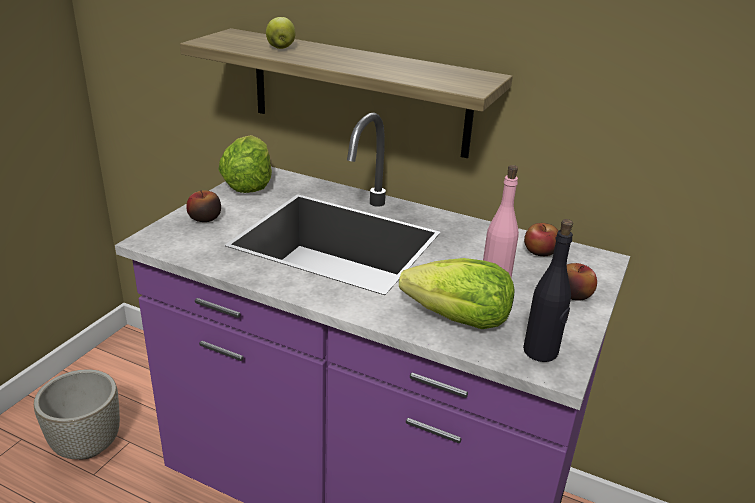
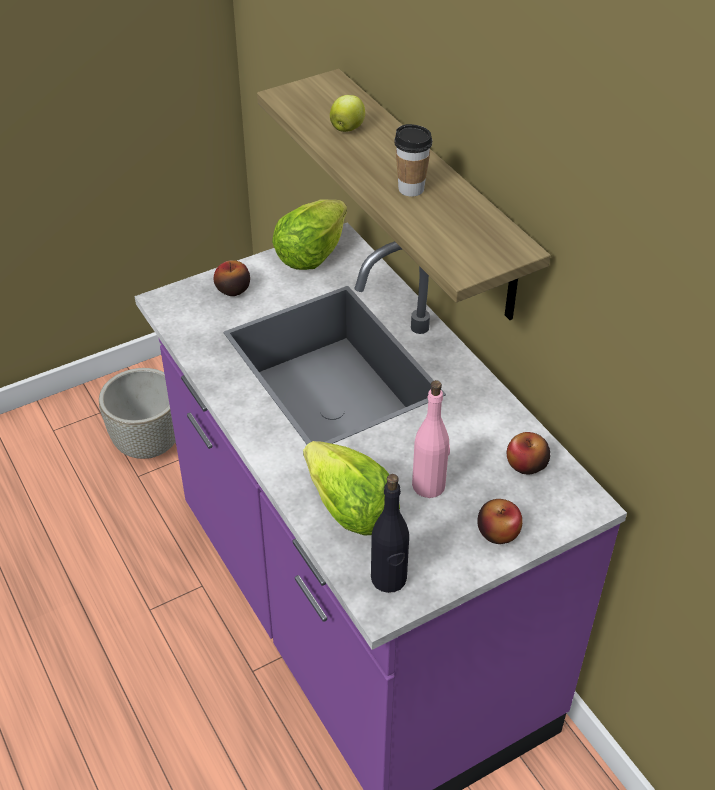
camera: 35 degrees right, 15 degrees up
none -> cup [394,124,432,197]

